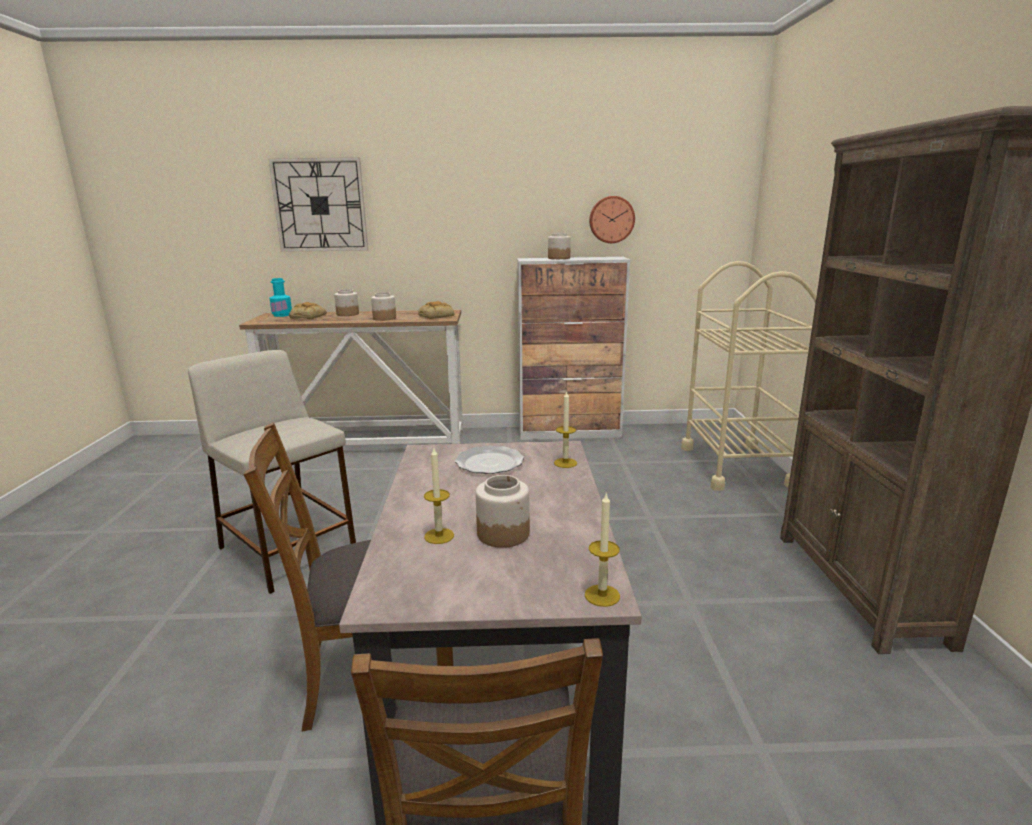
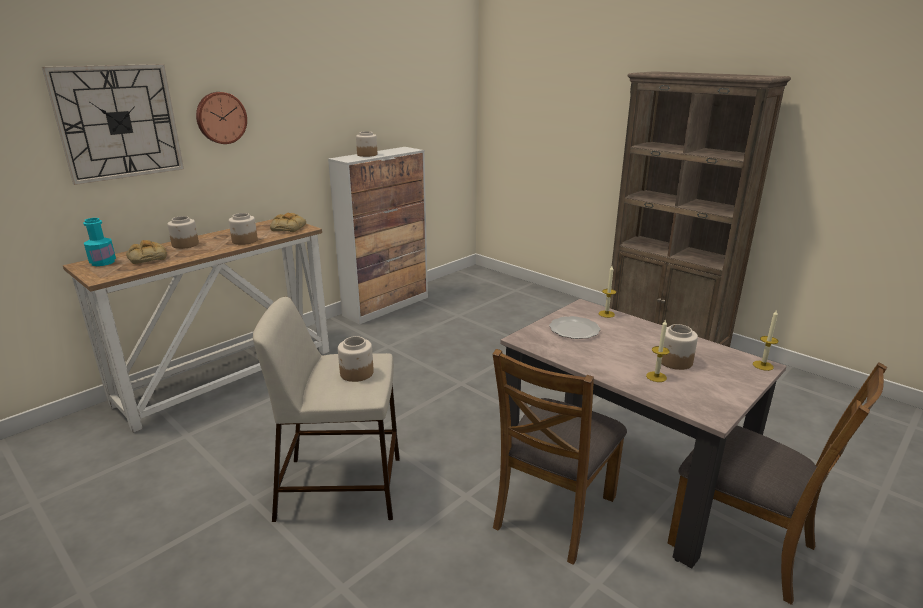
camera: 45 degrees left, 5 degrees up
wall clock [589,196,635,243] -> wall clock moved to [196,92,247,144]
beige cart [681,261,817,491] -> none
none -> jar [338,336,374,382]

